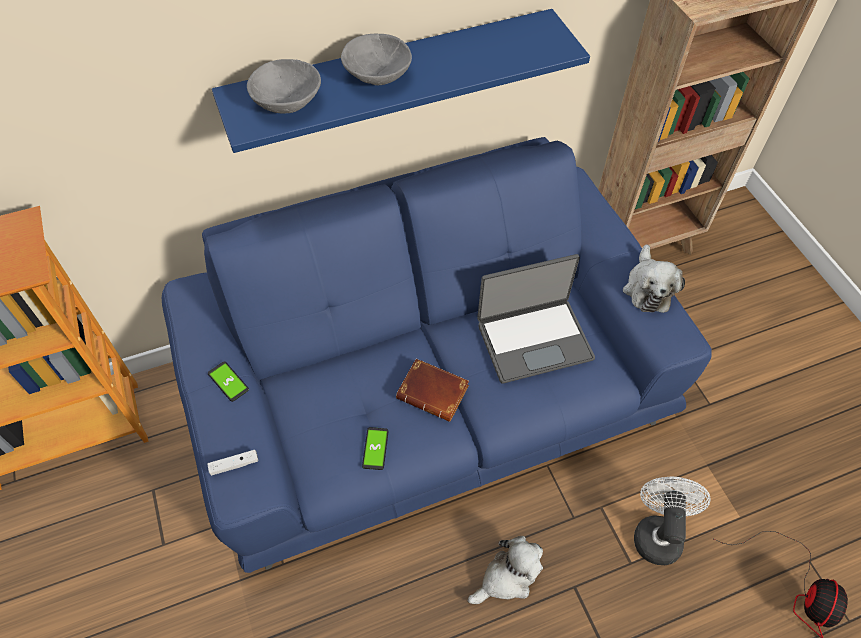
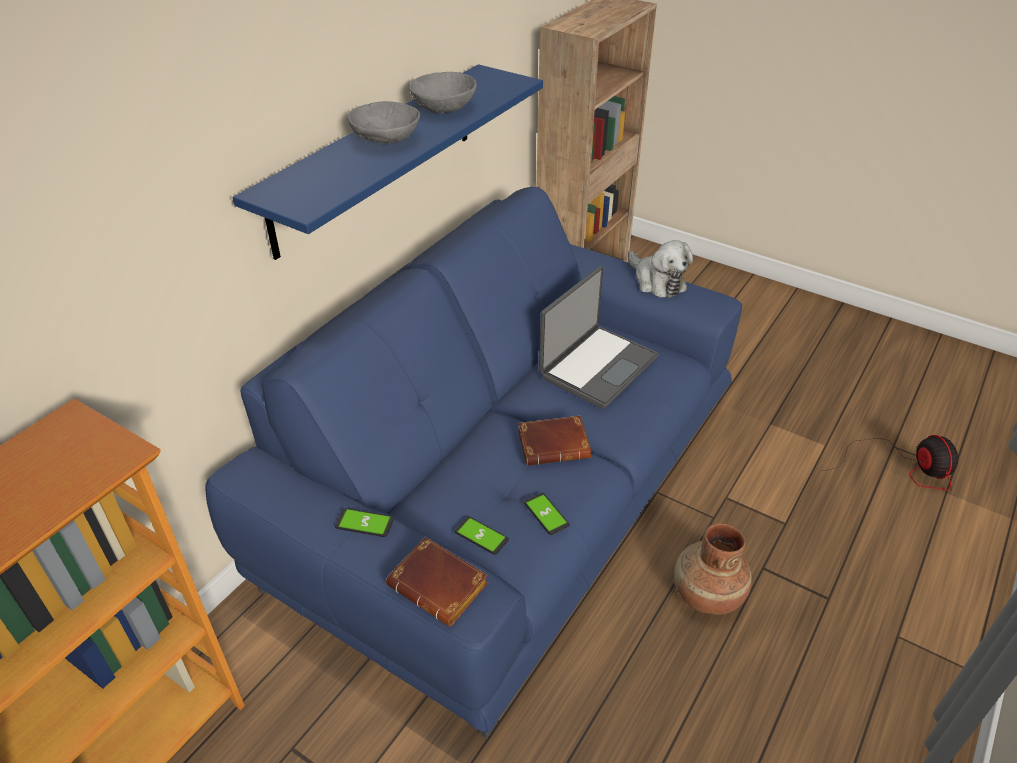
camera: 35 degrees left, 15 degrees down
white game controller [207,450,258,476] -> brown book [386,536,488,627]
grey bowl [247,59,321,113] -> grey bowl moved to [410,72,477,114]
plush toy [468,536,543,604] -> brown vase [674,523,752,615]
white fan [634,477,710,565] -> none
none -> phone [455,517,509,555]

